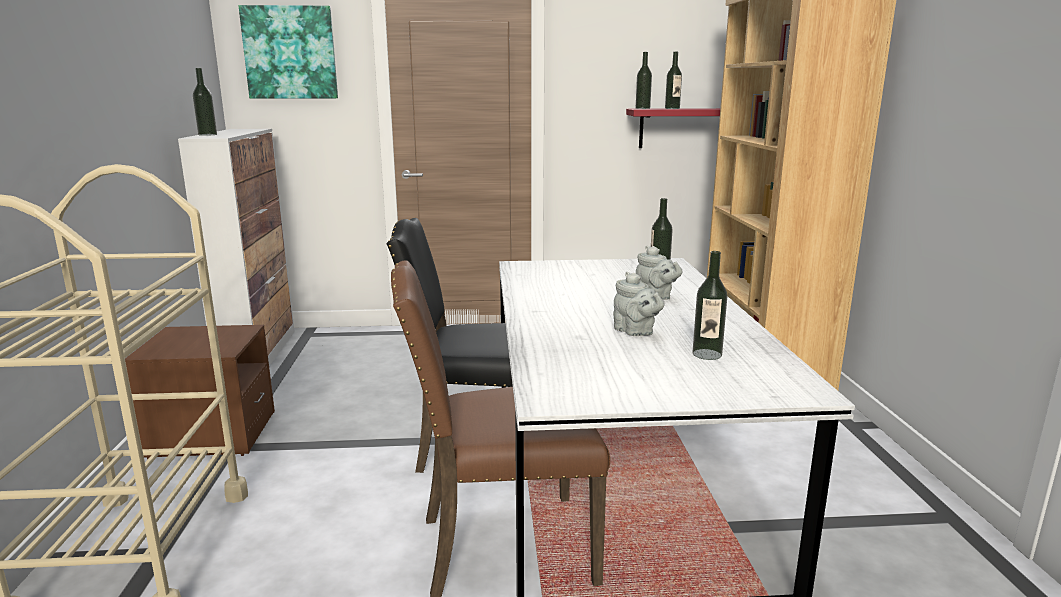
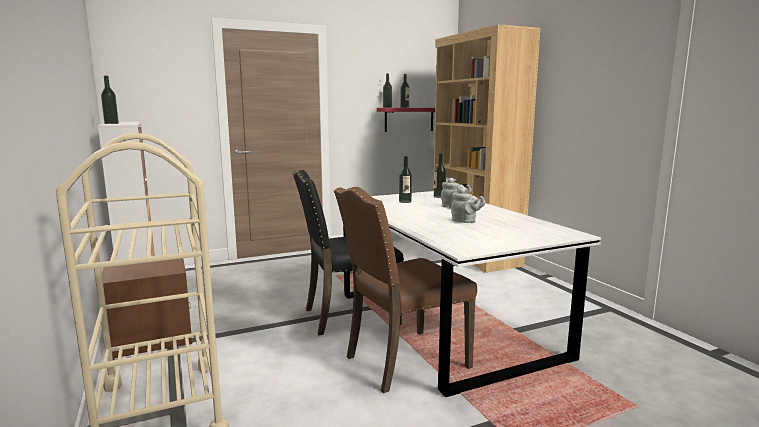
camera: 20 degrees left, 5 degrees down
picture [239,5,338,99] -> none
bottle [693,251,727,360] -> bottle moved to [399,156,412,203]

